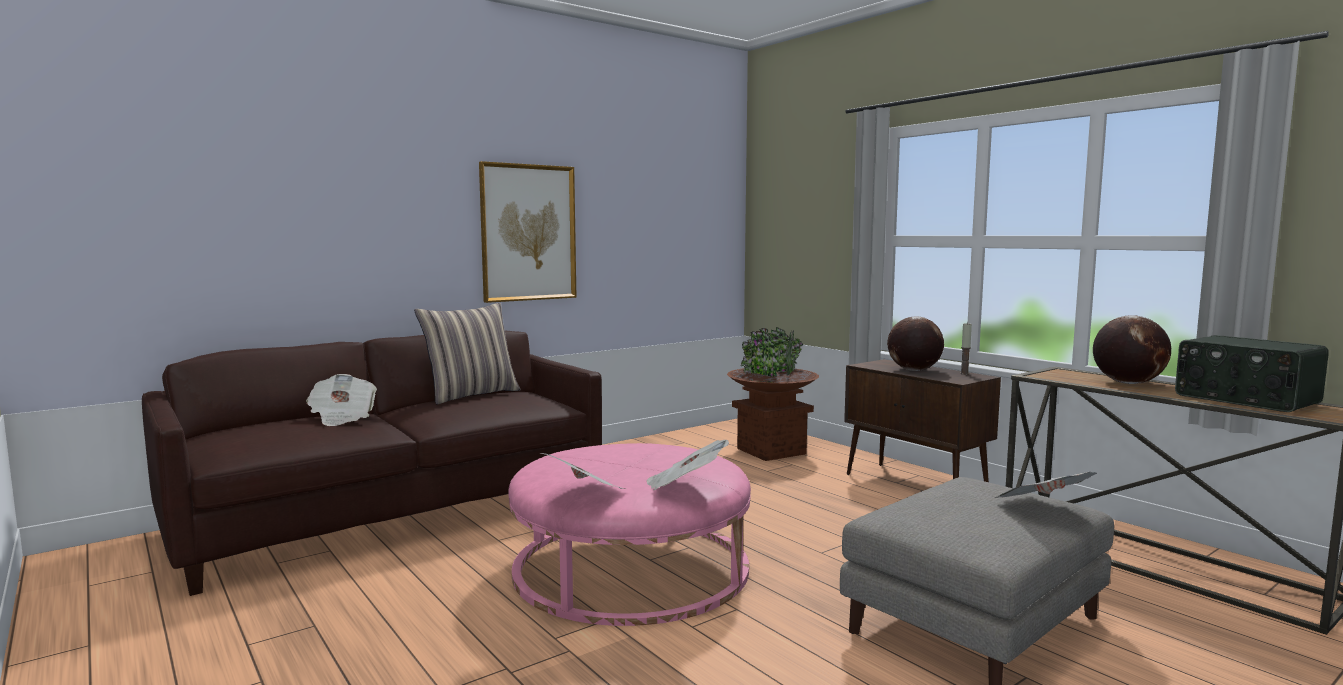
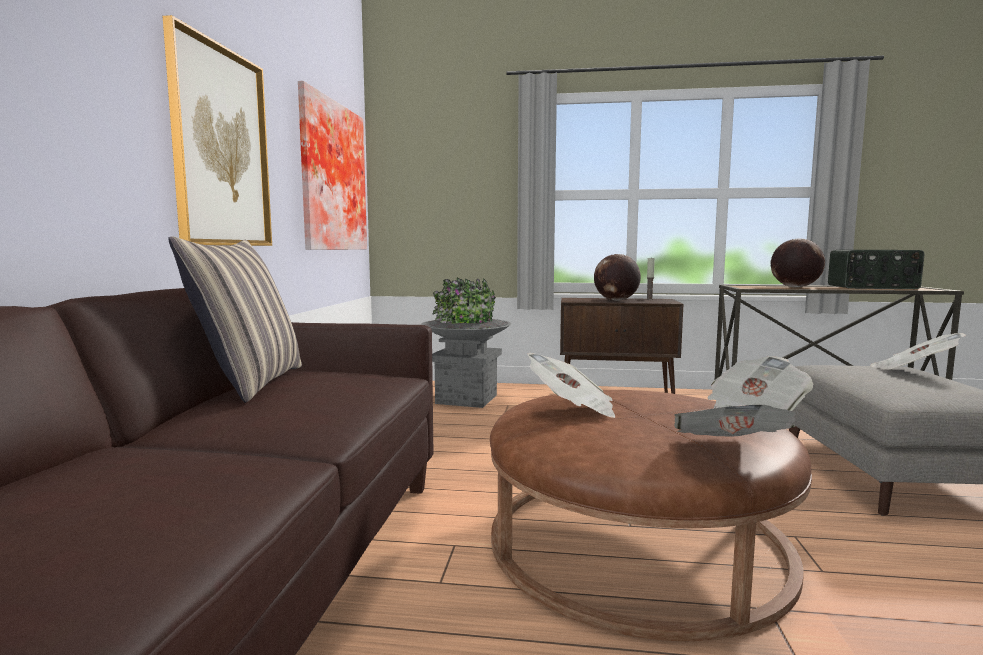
camera: 45 degrees left, 0 degrees up
newspaper [306,374,377,426] -> newspaper moved to [528,353,615,418]
pink ottoman [508,443,751,626] -> brown ottoman [490,390,812,641]
brown planter [727,327,819,461] -> grey planter [421,277,511,408]
none -> picture [298,81,367,250]

